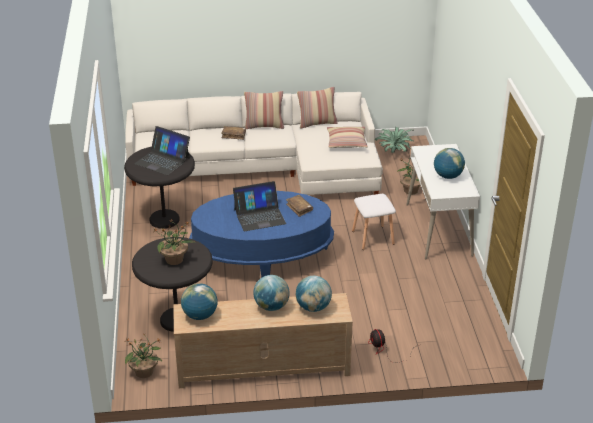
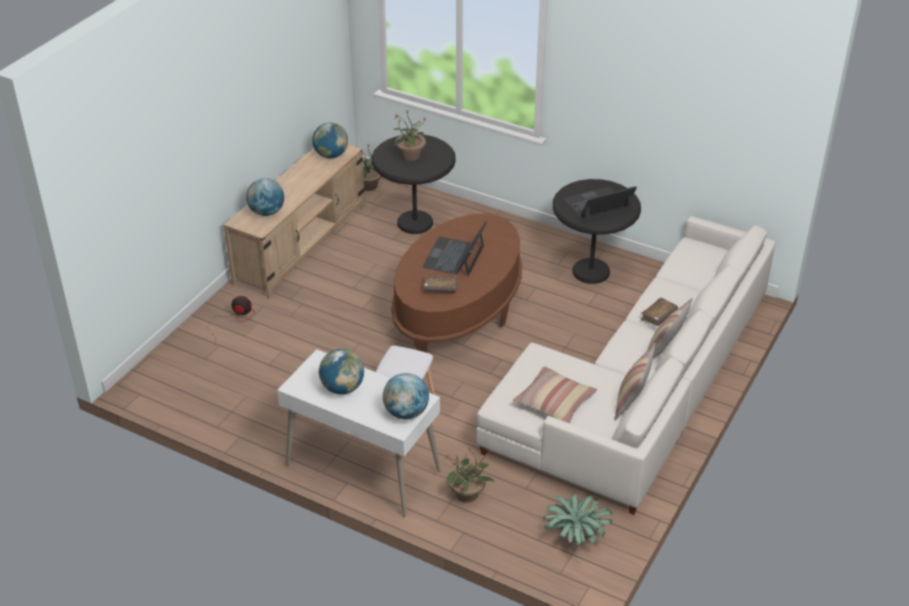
camera: 125 degrees right, 5 degrees up
blue coffee table [189,191,334,278] -> brown coffee table [391,214,522,353]
globe [253,275,290,311] -> globe moved to [383,373,429,419]

